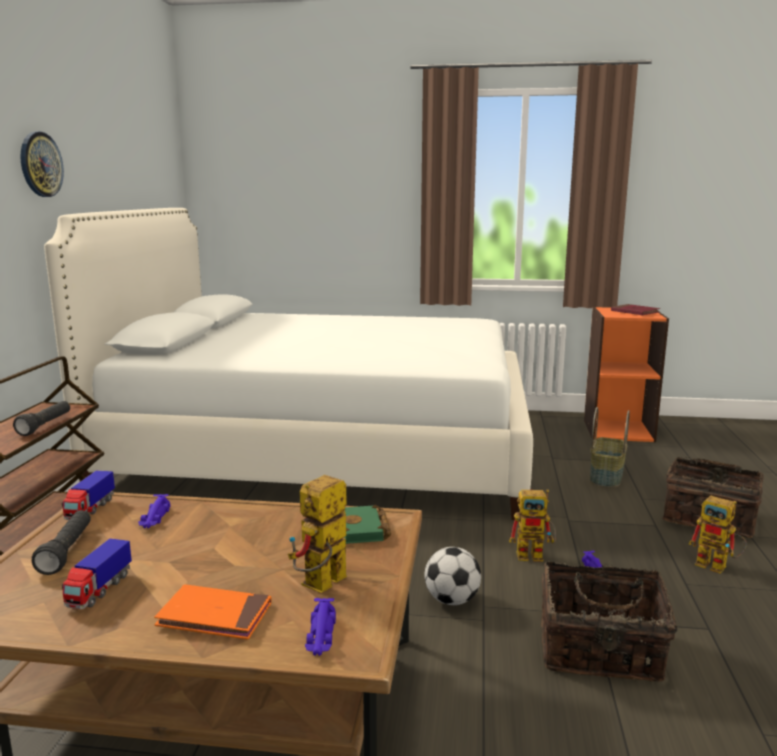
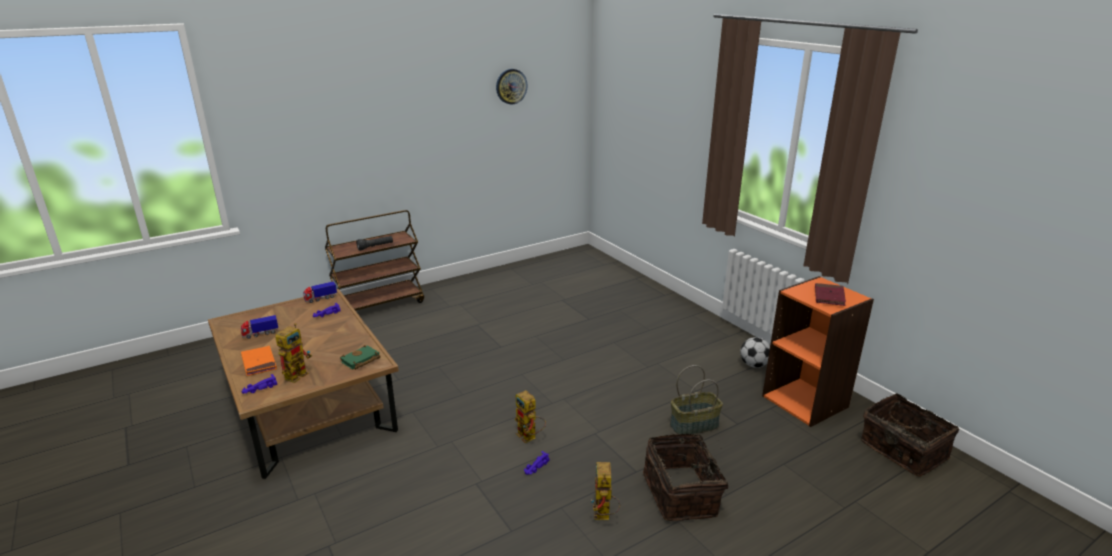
camera: 50 degrees right, 10 degrees up
wall clock [20,132,64,197] -> wall clock moved to [496,69,528,105]
black flashlight [32,510,91,575] -> none
white bed [44,208,533,520] -> none
toy robot [288,475,347,593] -> toy robot turned 120 degrees clockwise [275,323,312,383]
football [425,547,481,605] -> football moved to [740,337,770,368]
basket [541,561,677,682] -> basket moved to [861,393,959,477]

